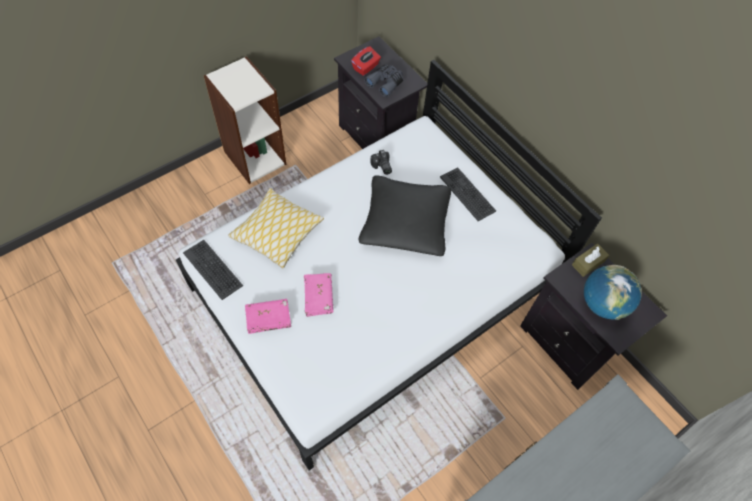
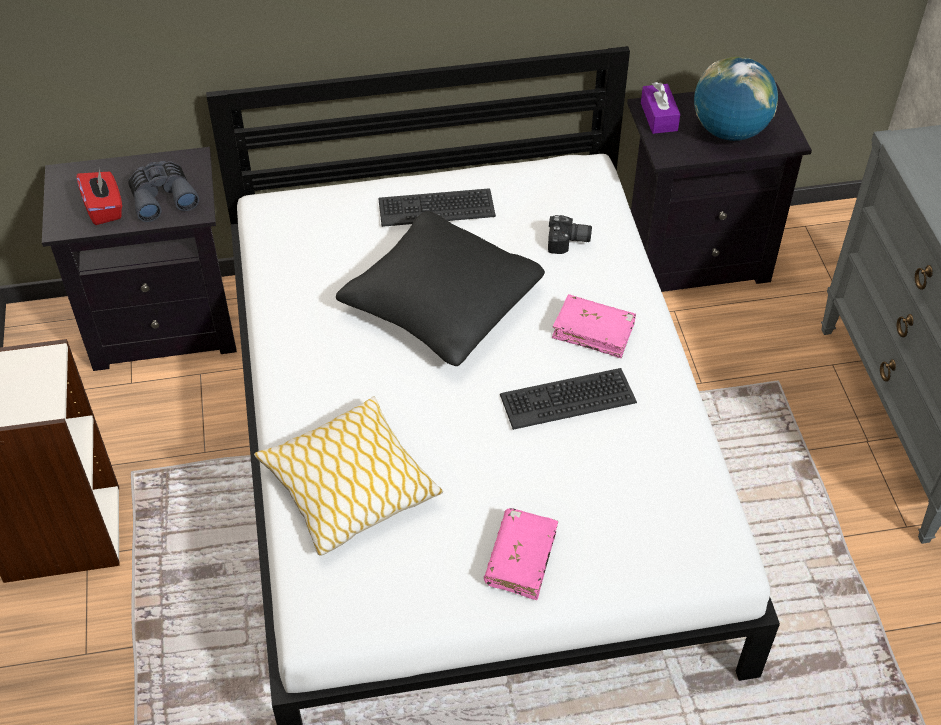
camera: 60 degrees left, 10 degrees down
keyboard [183,240,243,300] -> keyboard moved to [500,368,637,430]
pink book [304,273,334,317] -> pink book moved to [552,294,636,358]
camera [370,150,392,175] -> camera moved to [548,215,592,254]
brown tissue box [572,244,609,277] -> purple tissue box [641,82,680,134]

